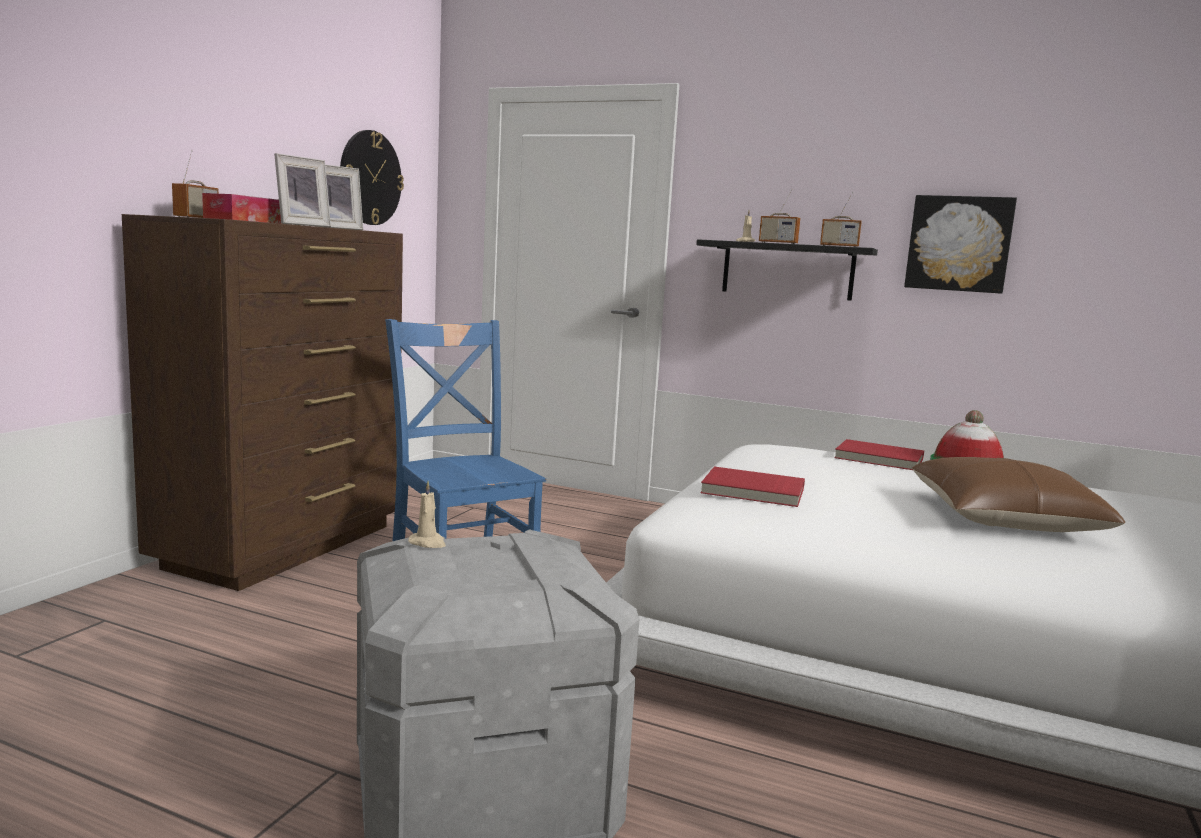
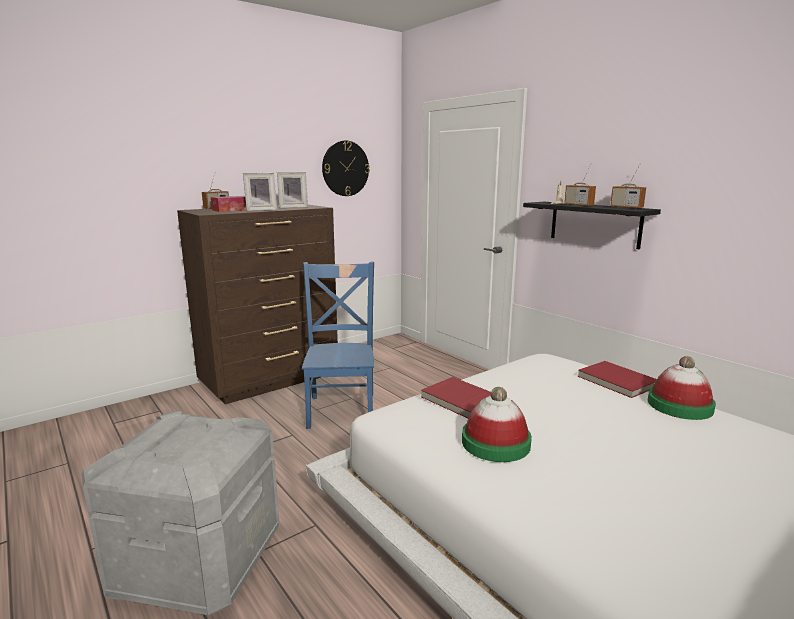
camera: 30 degrees right, 5 degrees up
beige candle [408,481,446,548] -> none
picture [904,195,1017,294] -> none
brown pillow [912,457,1126,532] -> none
none -> hat [462,387,532,462]

